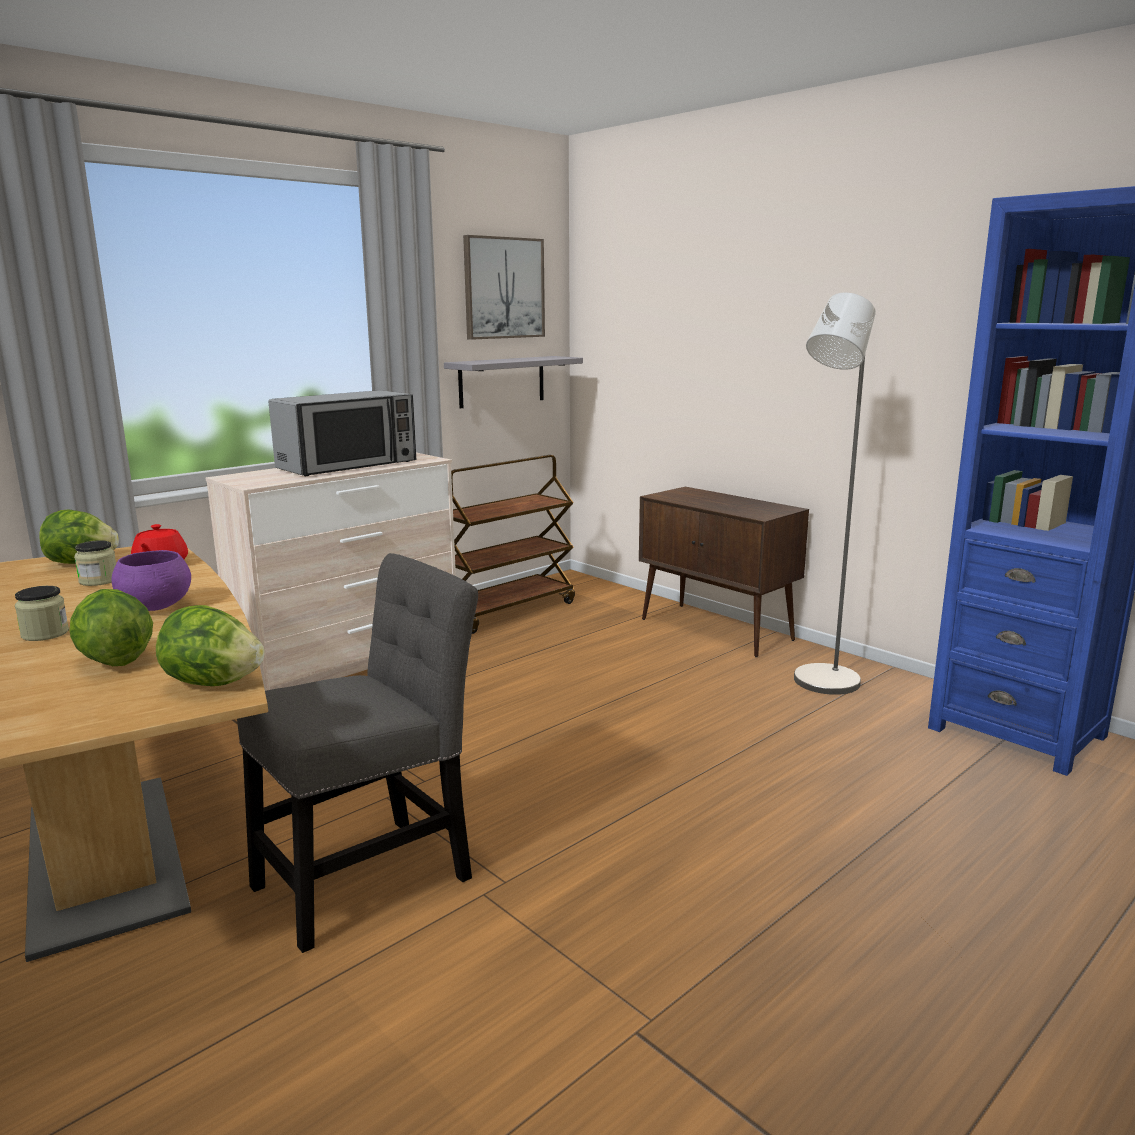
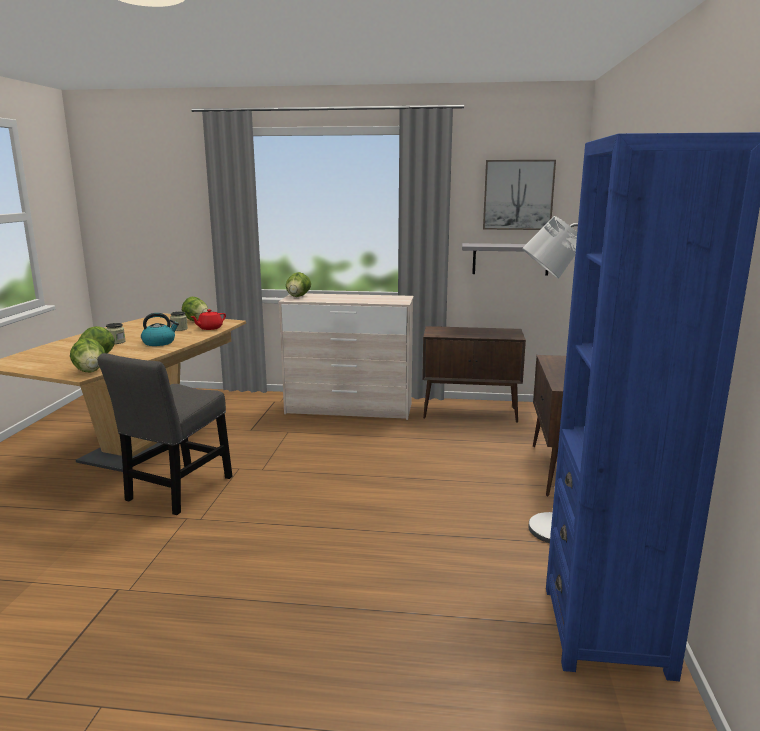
camera: 50 degrees right, 0 degrees up
purple bowl [112,550,191,611] -> kettle [141,313,179,346]
grey chair [237,553,478,953] -> grey chair turned 105 degrees clockwise [97,353,233,515]
microwave [268,390,416,476] -> none
brown cart [451,455,575,634] -> brown cabinet [422,326,526,423]
none -> lettuce [286,272,311,297]

